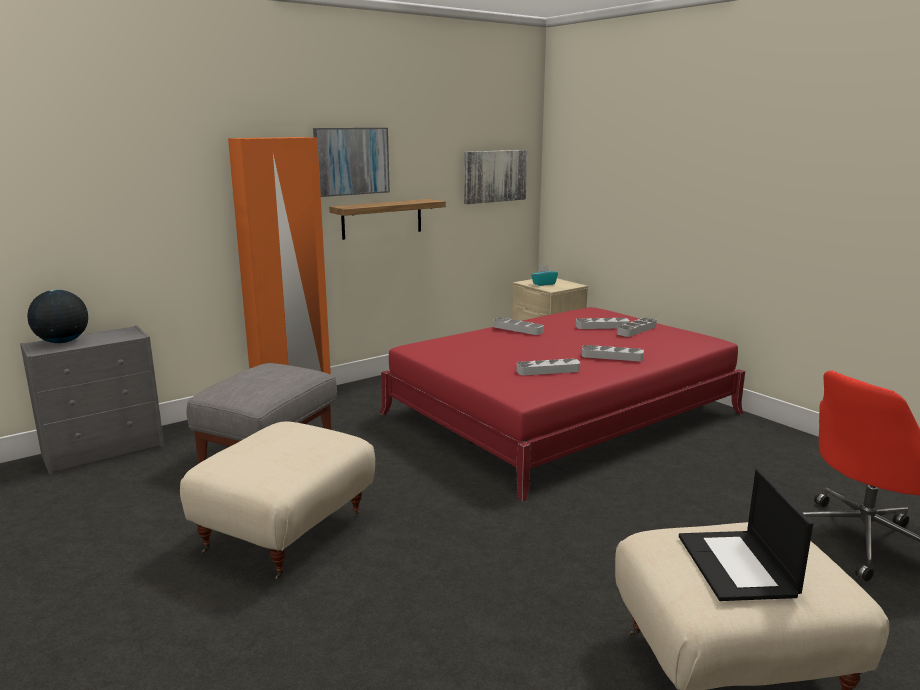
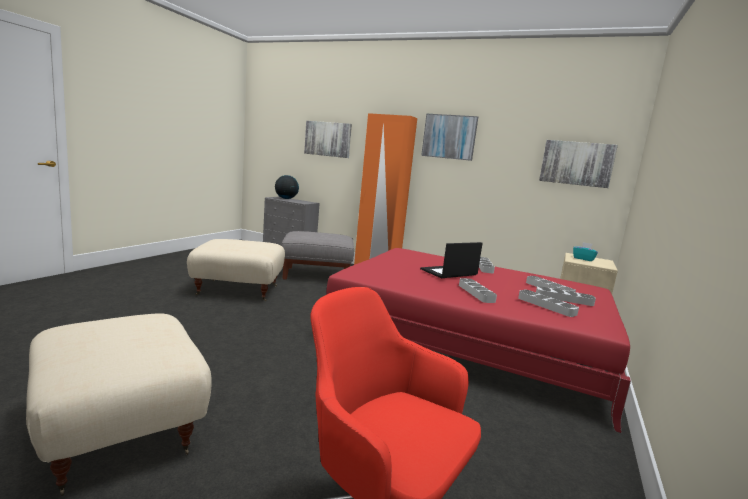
camera: 60 degrees right, 5 degrees down
shelf [329,199,446,240] -> none
grey tray [517,359,580,375] -> grey tray moved to [518,290,579,317]
laptop [679,469,813,601] -> laptop moved to [420,242,483,278]
none -> picture [304,121,352,158]

